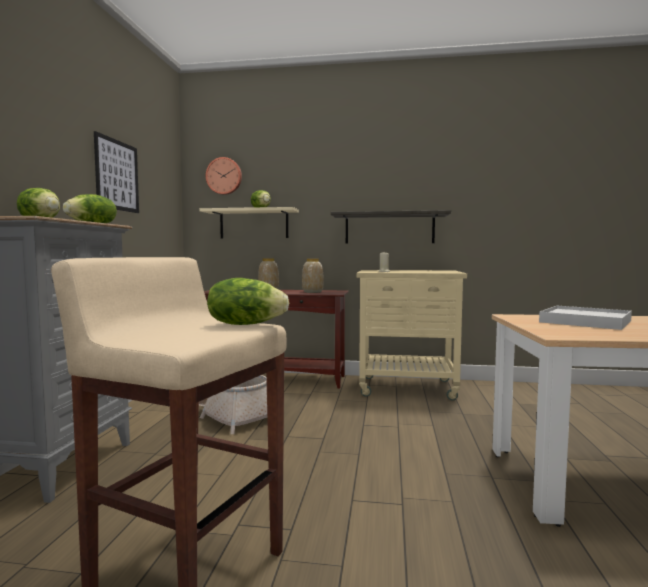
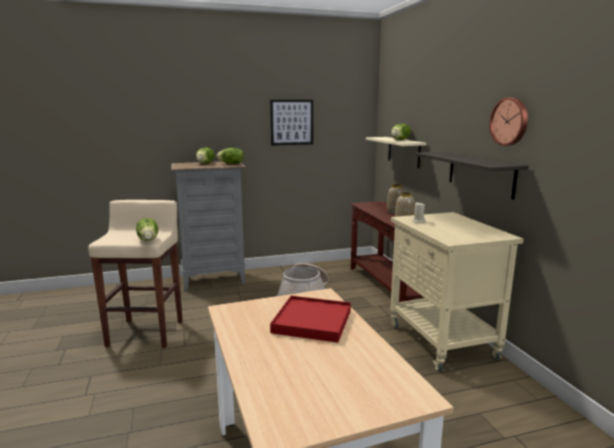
camera: 65 degrees right, 10 degrees up
wall clock [206,157,242,195] -> wall clock moved to [489,97,528,146]
white tray [539,306,632,330] -> red tray [270,296,351,343]

